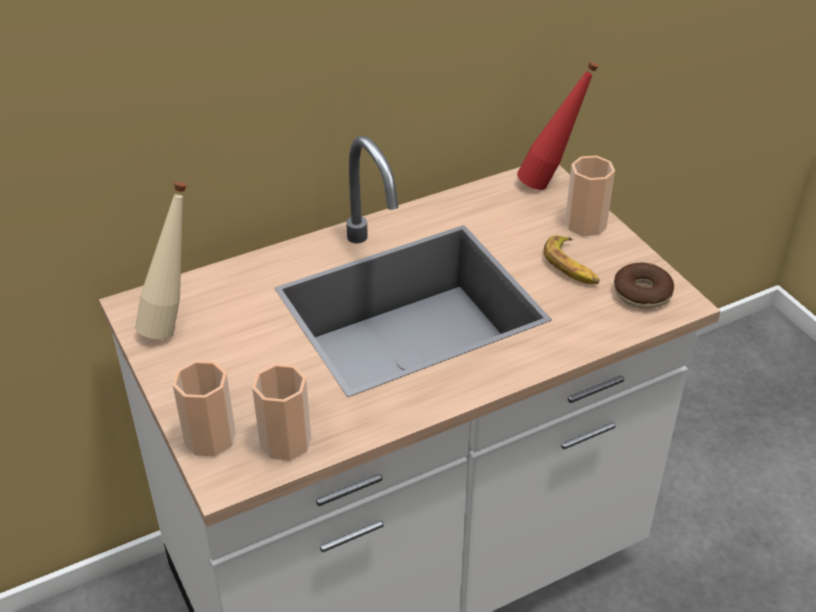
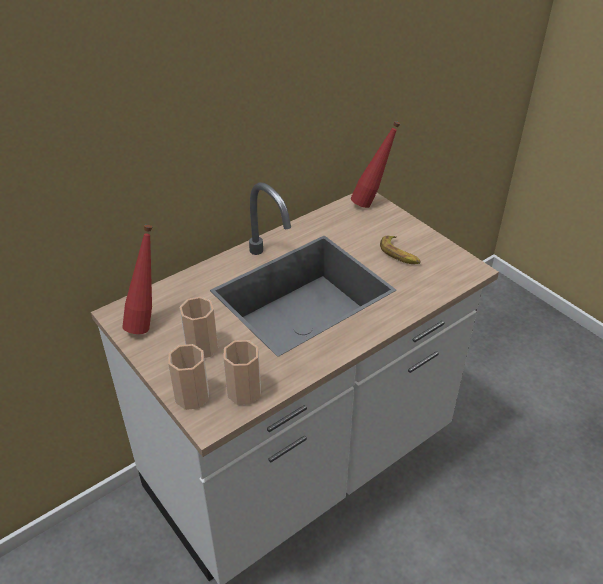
camera: 10 degrees left, 0 degrees up
beige bottle [135,181,187,339] -> red bottle [123,225,152,334]
cup [565,156,615,236] -> cup moved to [180,297,218,358]
donut [614,263,674,309] -> none

